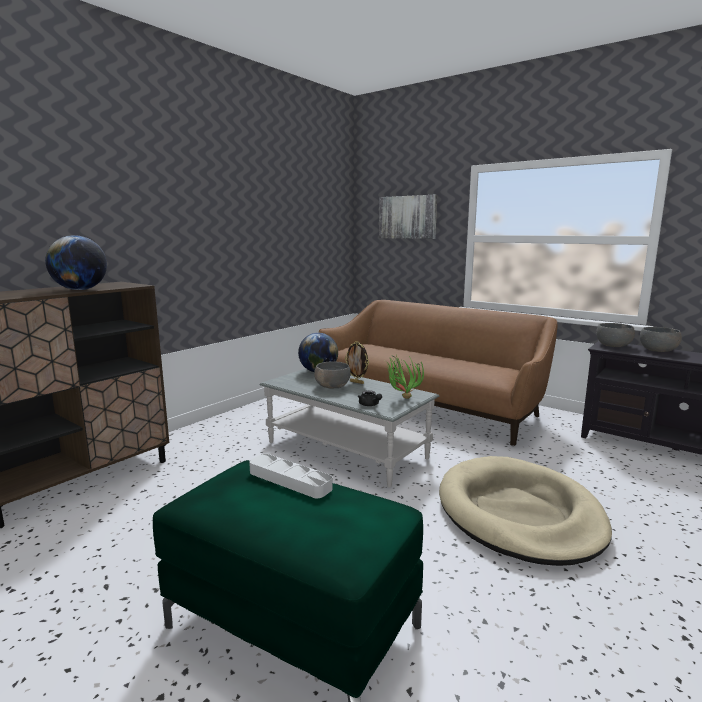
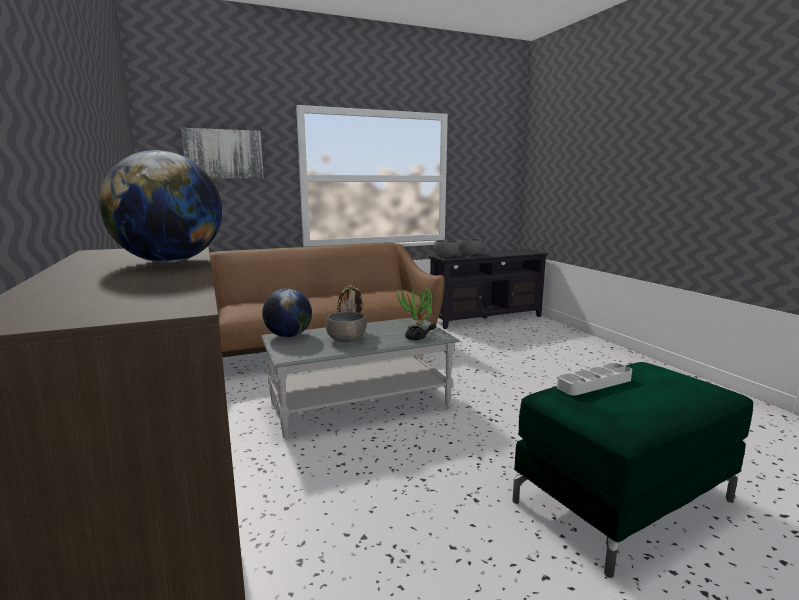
camera: 60 degrees left, 0 degrees up
beige dog bed [439,456,612,566] -> none

